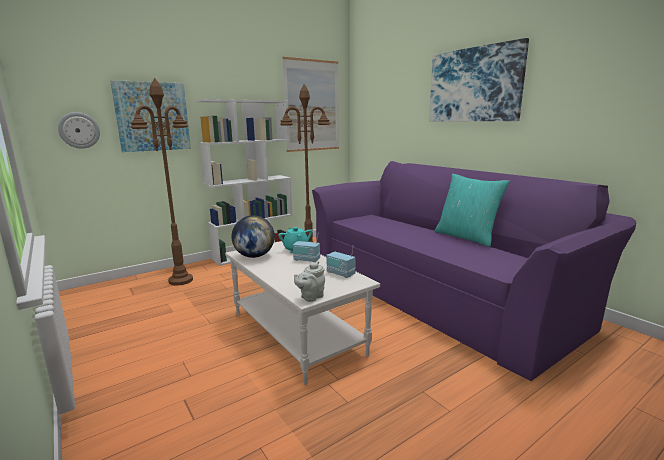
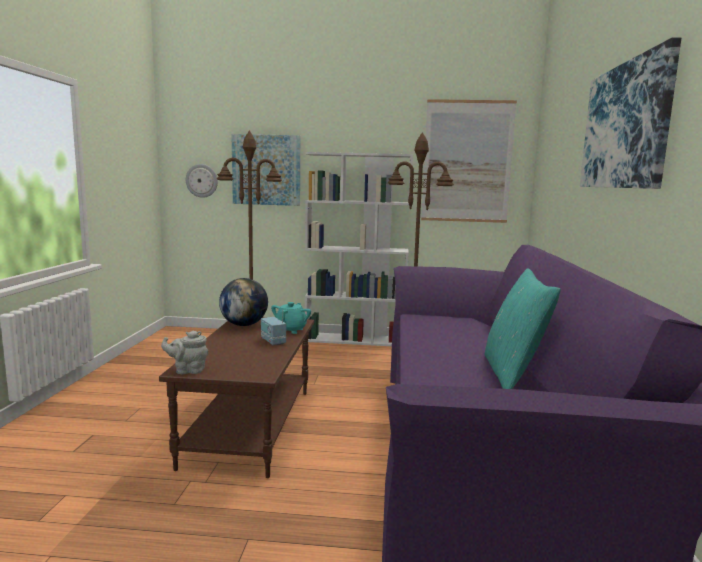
camera: 40 degrees right, 5 degrees down
white coffee table [225,241,380,385] -> brown coffee table [159,317,314,478]
radio [326,245,355,278] -> none

